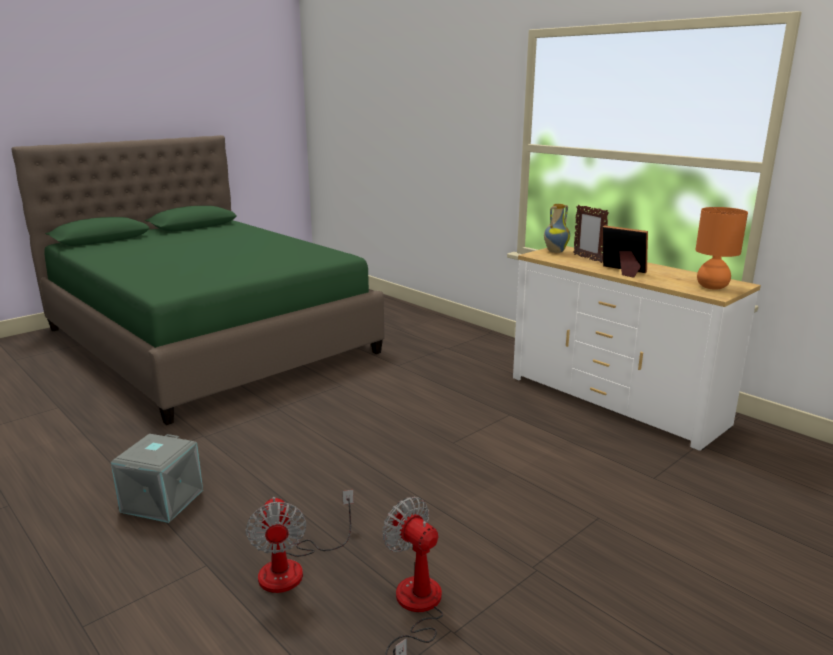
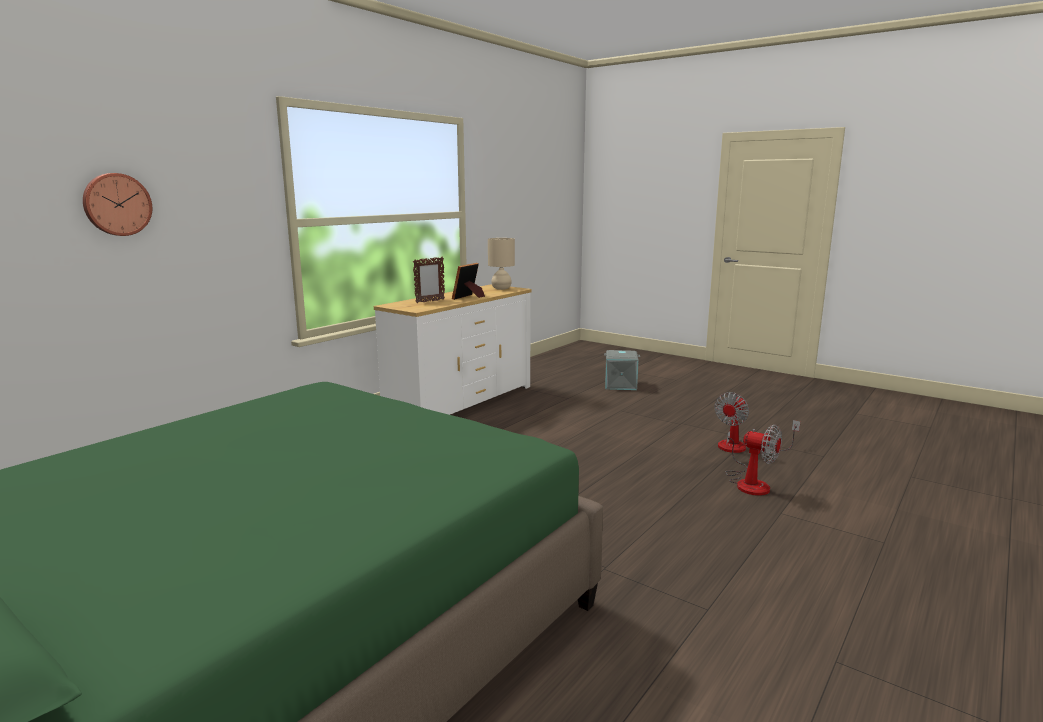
camera: 100 degrees left, 5 degrees down
grey storage box [111,434,203,523] -> grey storage box moved to [604,350,640,390]
fan [246,490,354,593] -> fan turned 60 degrees clockwise [725,425,782,496]
vase [544,204,570,253] -> none
orange table lamp [695,207,748,290] -> beige table lamp [488,238,515,290]
none -> wall clock [83,173,152,236]

